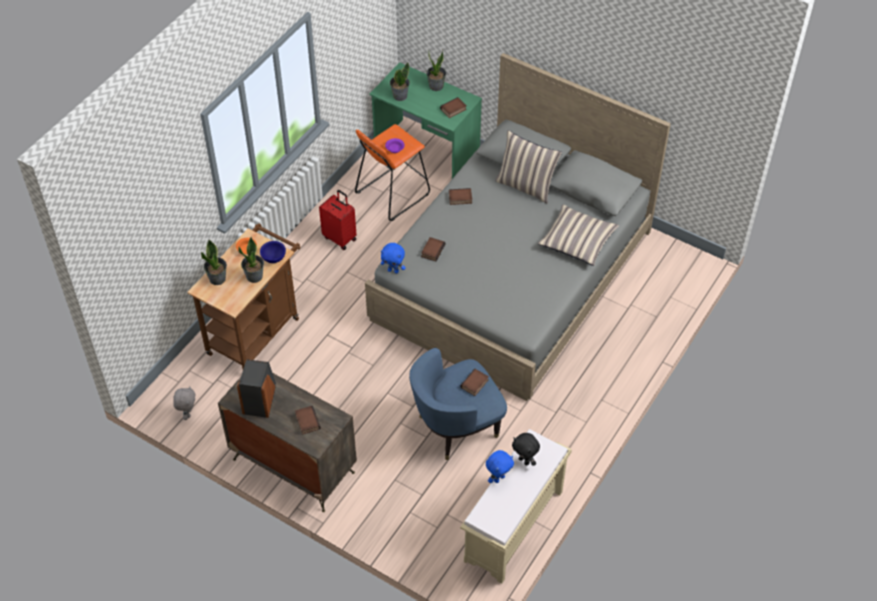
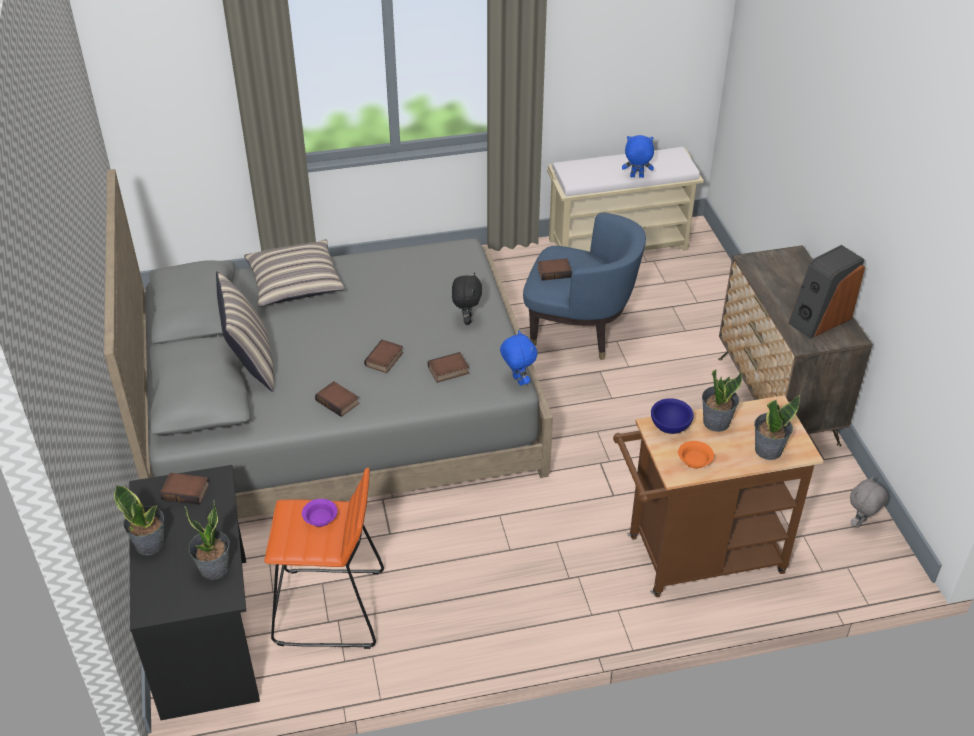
camera: 135 degrees left, 10 degrees down
book [295,406,320,435] -> book moved to [364,340,403,373]
red suitcase [319,190,357,250] -> none
green desk [370,62,482,179] -> black desk [129,465,260,720]
black plush toy [512,433,540,466] -> black plush toy moved to [452,272,482,325]

